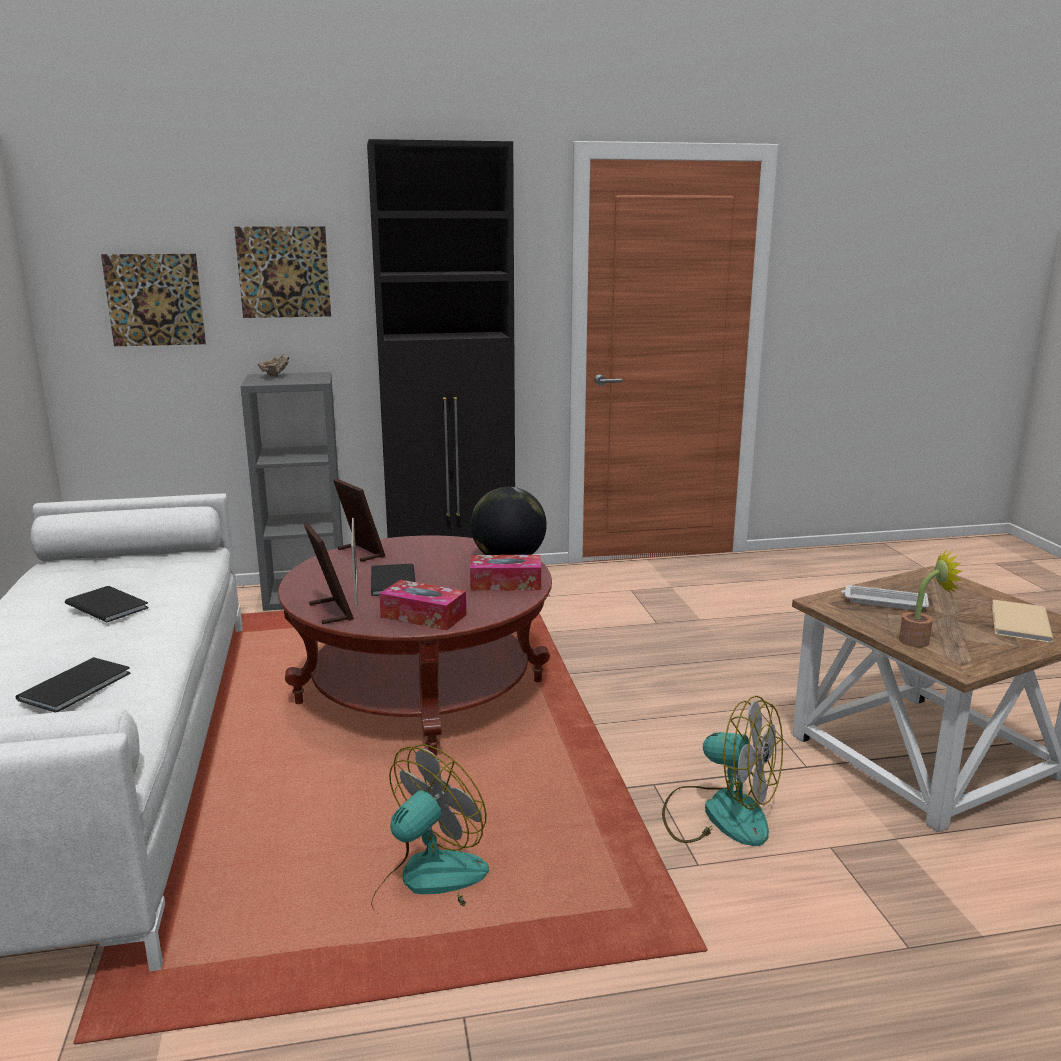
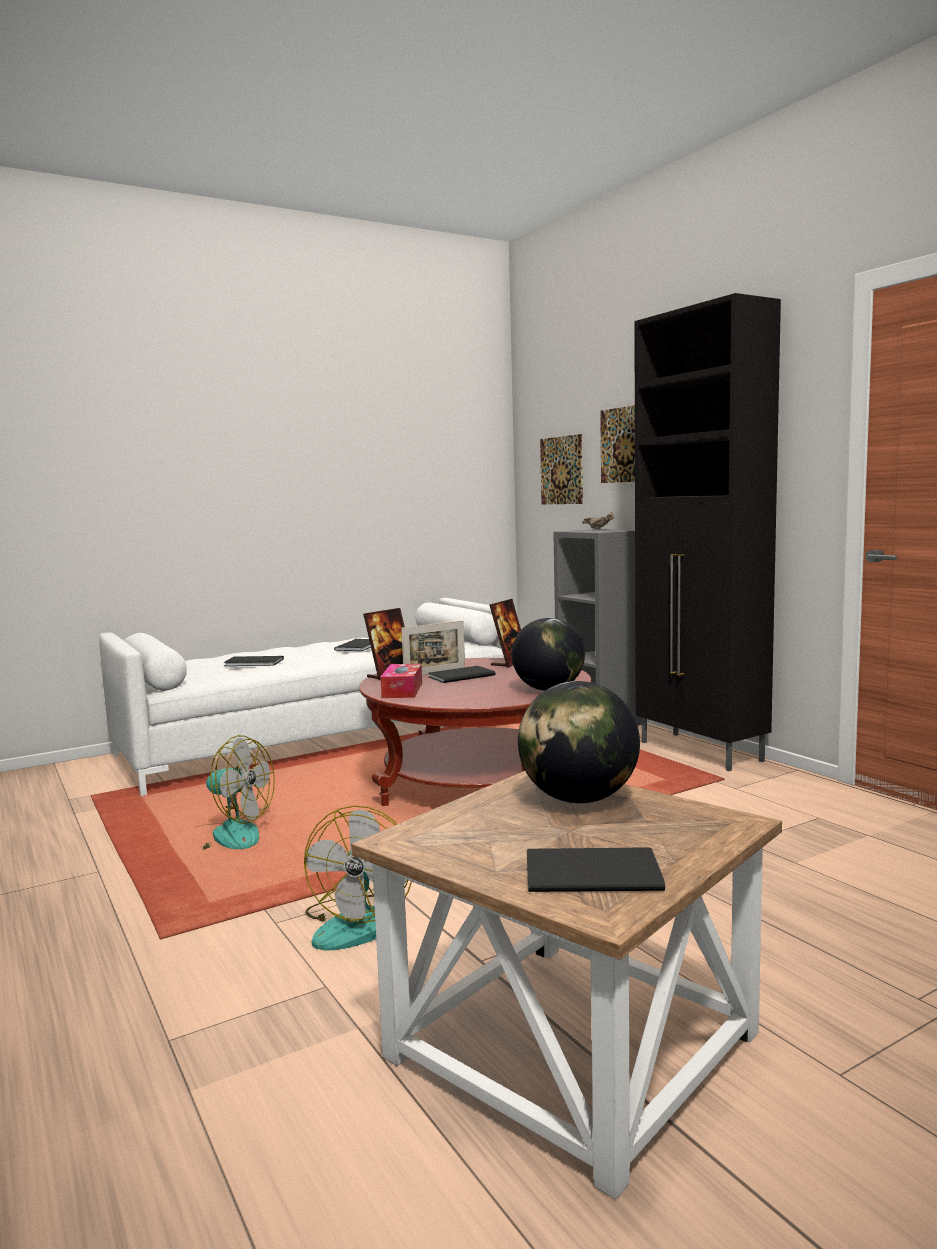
camera: 70 degrees right, 10 degrees down
tissue box [470,555,541,591] -> none
white tray [841,585,929,610] -> globe [518,681,640,803]
potted plant [899,550,962,647] -> none
beige book [992,600,1054,643] -> black book [527,847,665,892]

